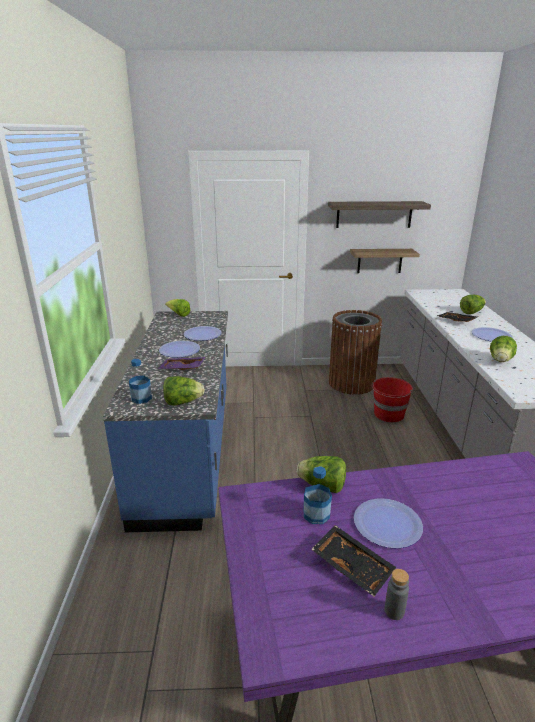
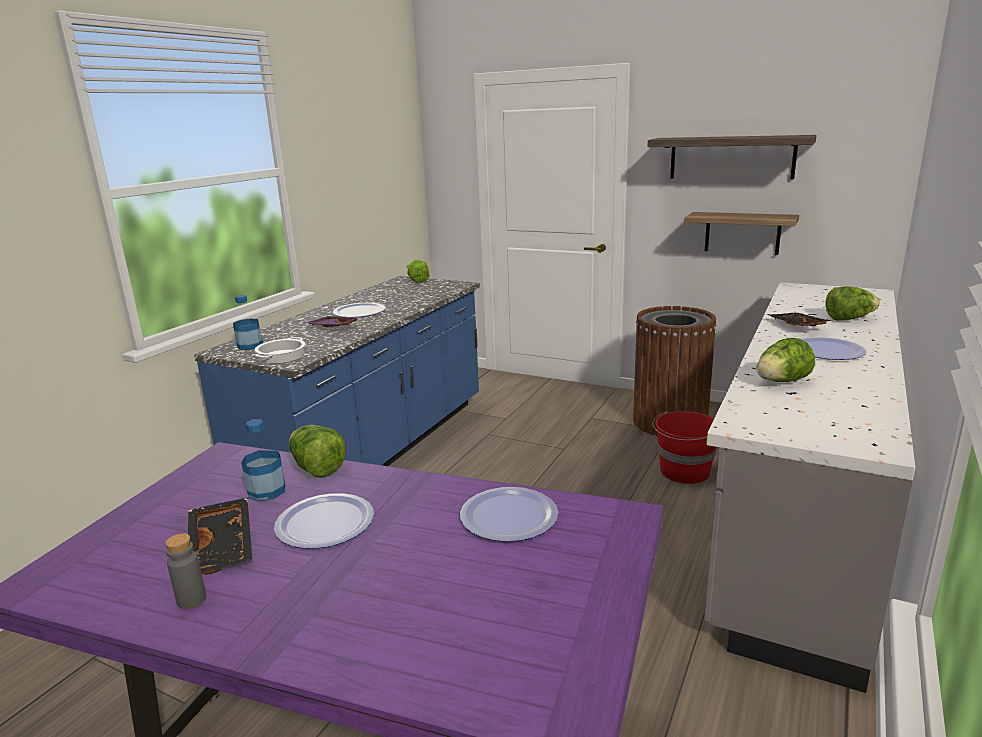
camera: 30 degrees right, 5 degrees down
lettuce [163,376,205,406] -> cooking pot [255,337,305,363]
plate [184,326,222,341] -> plate moved to [460,487,558,542]

